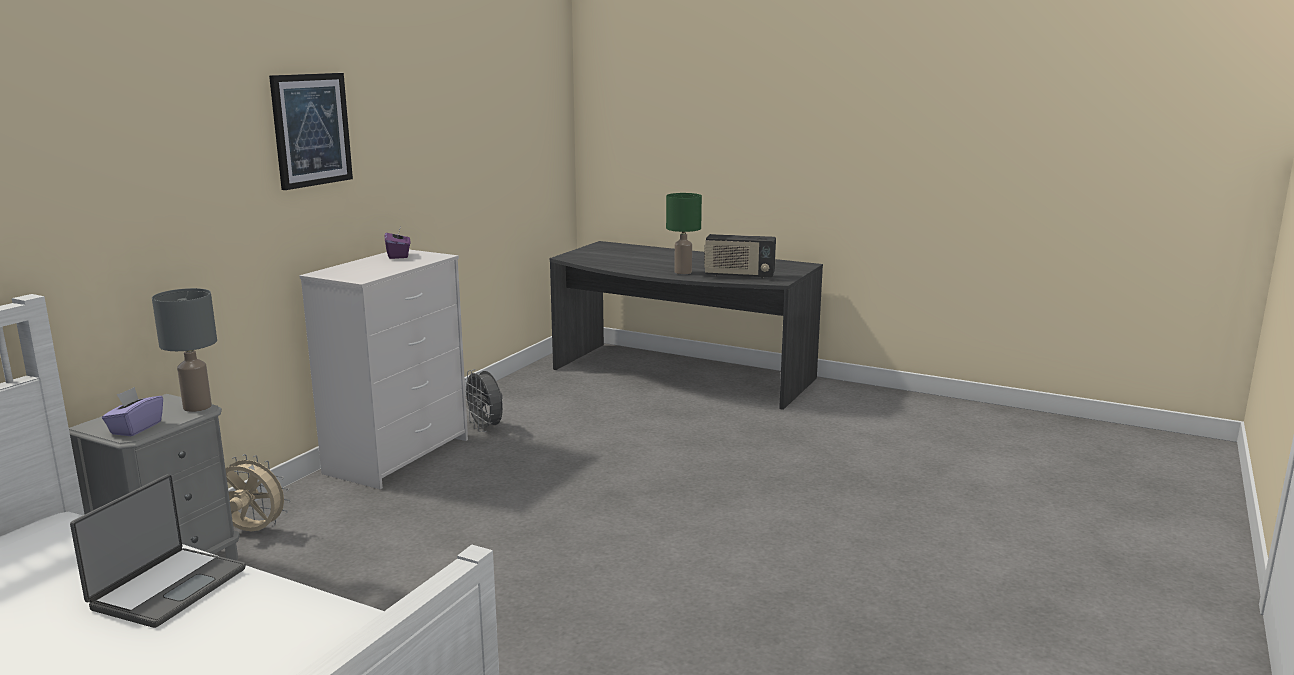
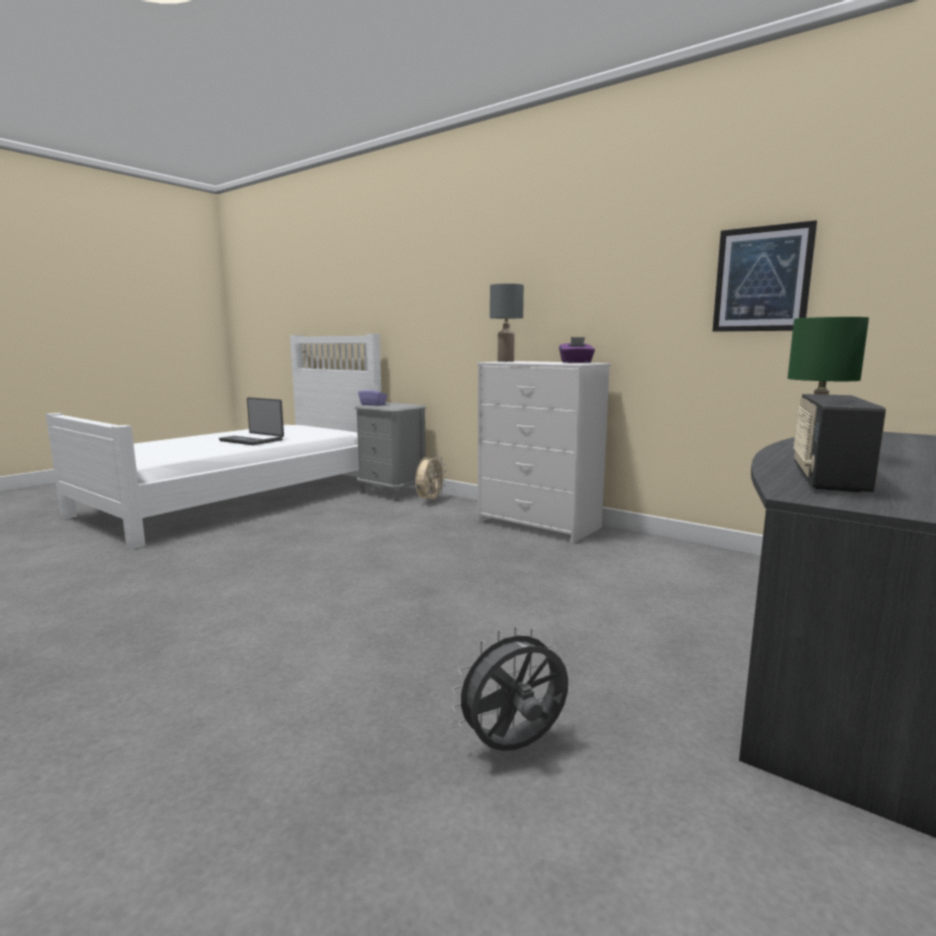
camera: 100 degrees right, 5 degrees down
grey table lamp [152,288,217,412] -> grey table lamp moved to [490,284,524,362]
picture [269,73,353,190] -> picture moved to [712,220,817,332]
grey fan [465,369,503,432] -> grey fan moved to [452,626,568,751]

